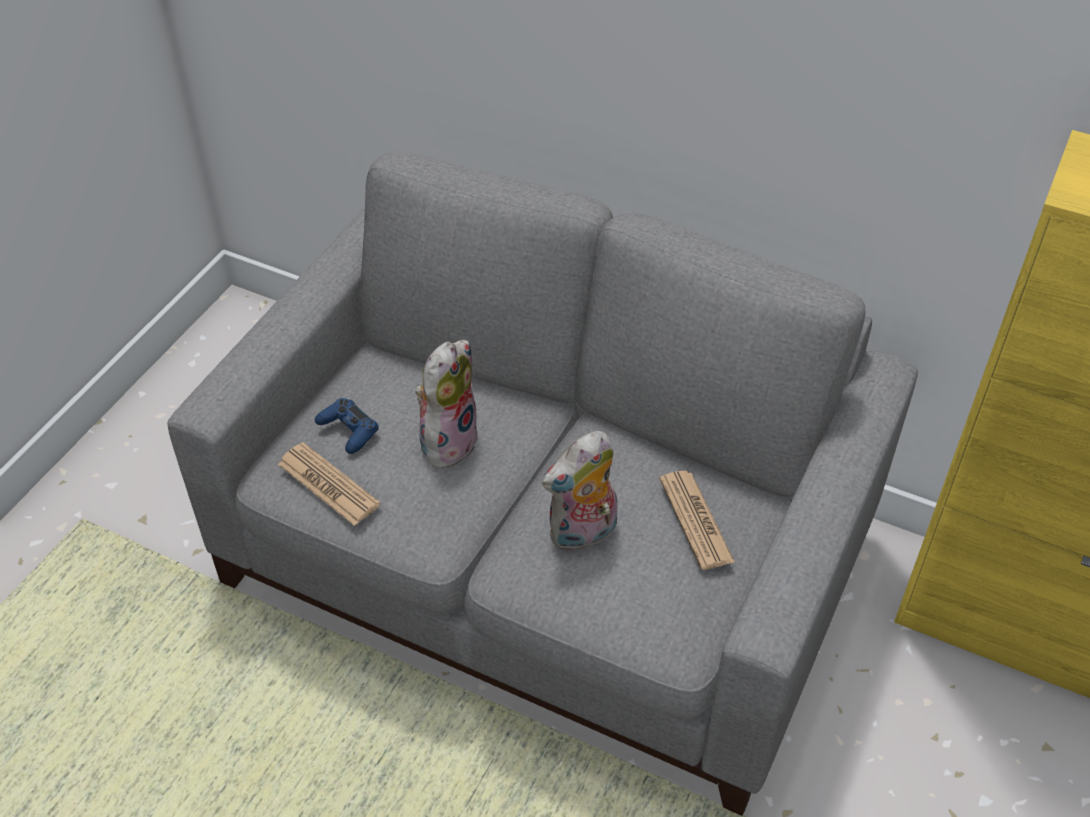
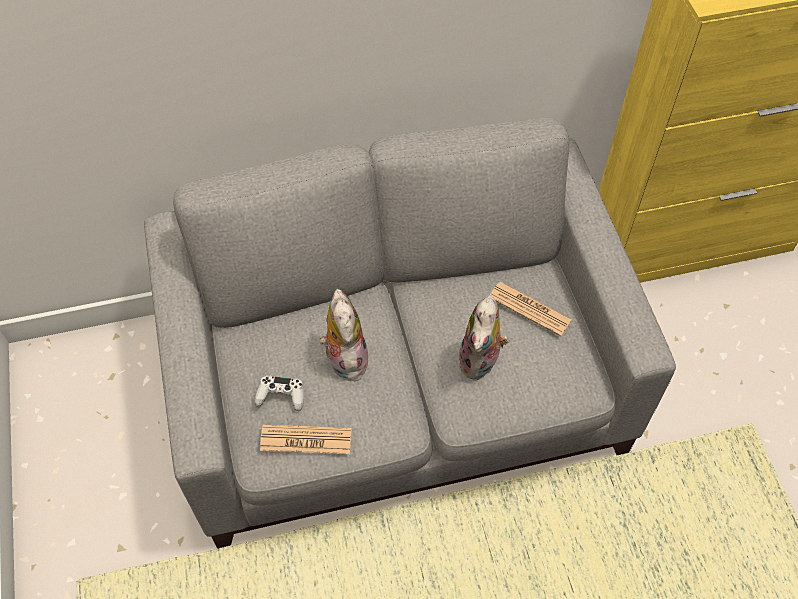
camera: 40 degrees left, 10 degrees up
blue game controller [315,398,379,454] -> white game controller [254,375,304,411]

